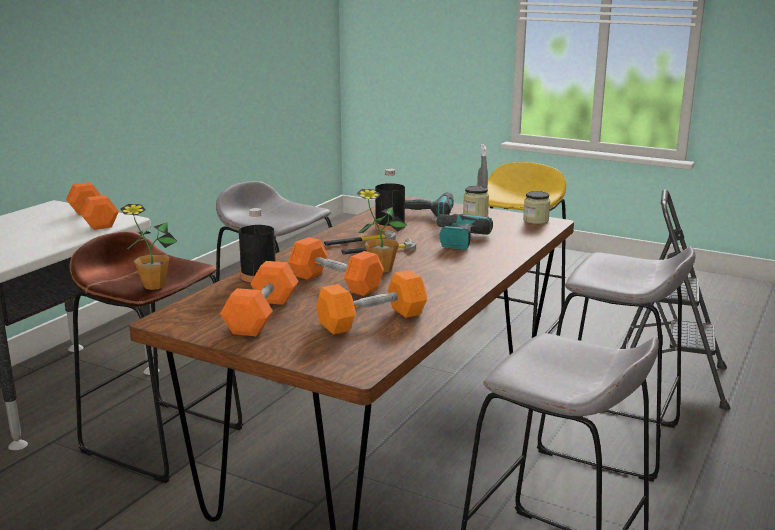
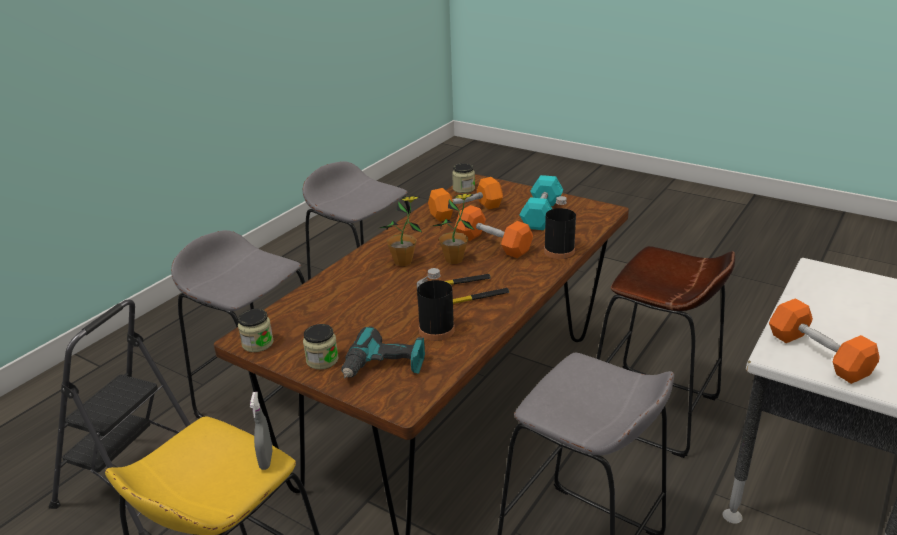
camera: 175 degrees left, 10 degrees up
potted plant [120,204,177,290] -> potted plant moved to [380,196,422,266]
orange dumbbell [220,261,299,336] -> turquoise dumbbell [520,175,563,230]
power drill [431,214,493,250] -> none
none -> jar [452,163,475,193]

